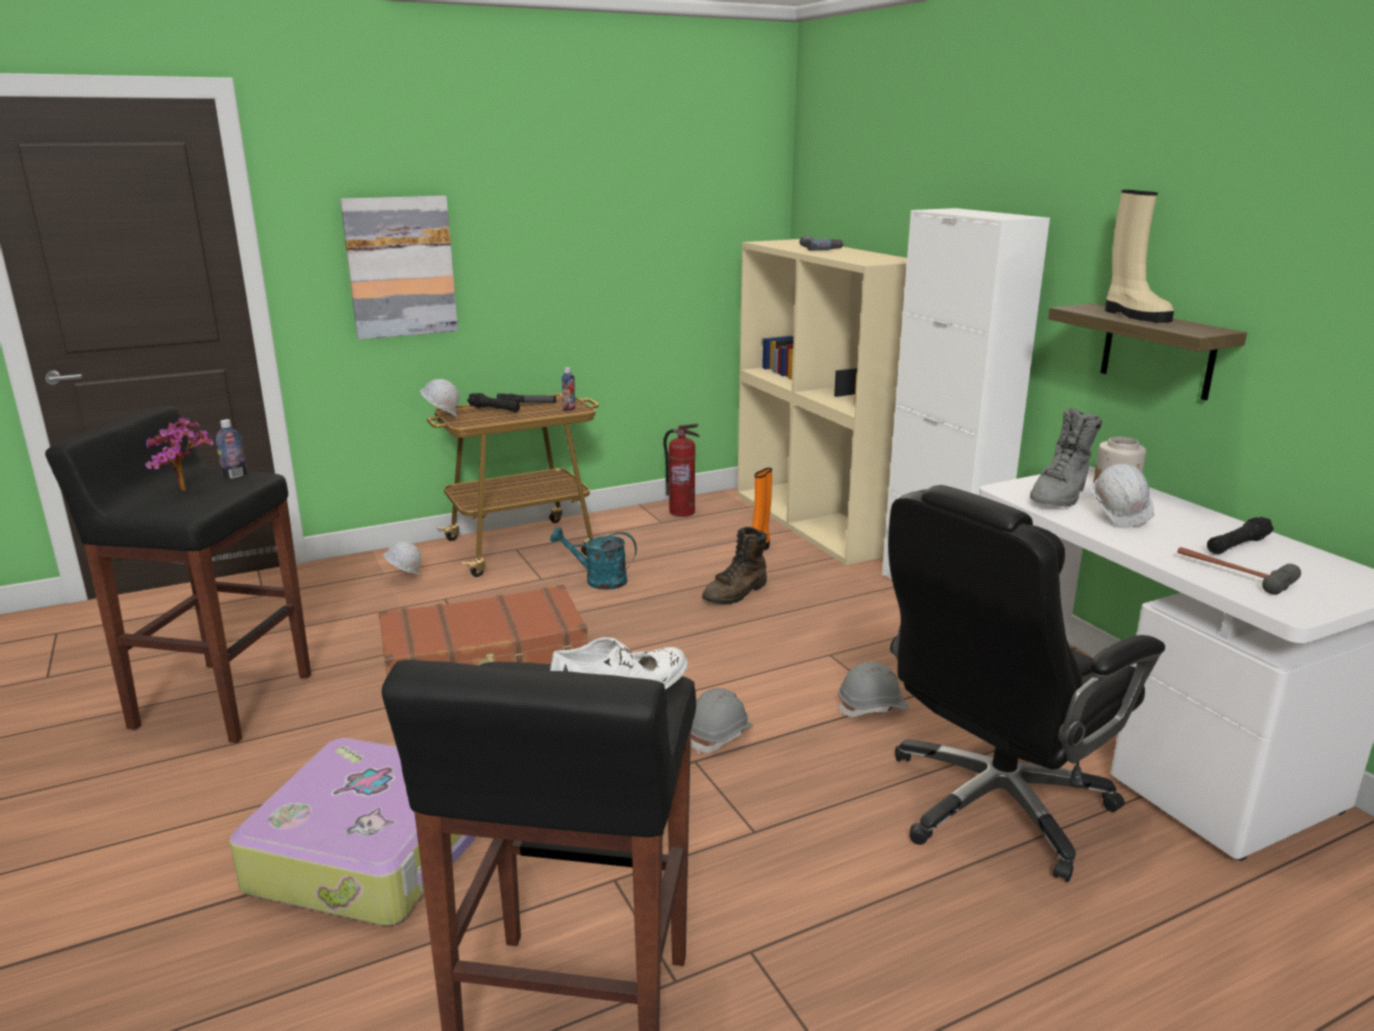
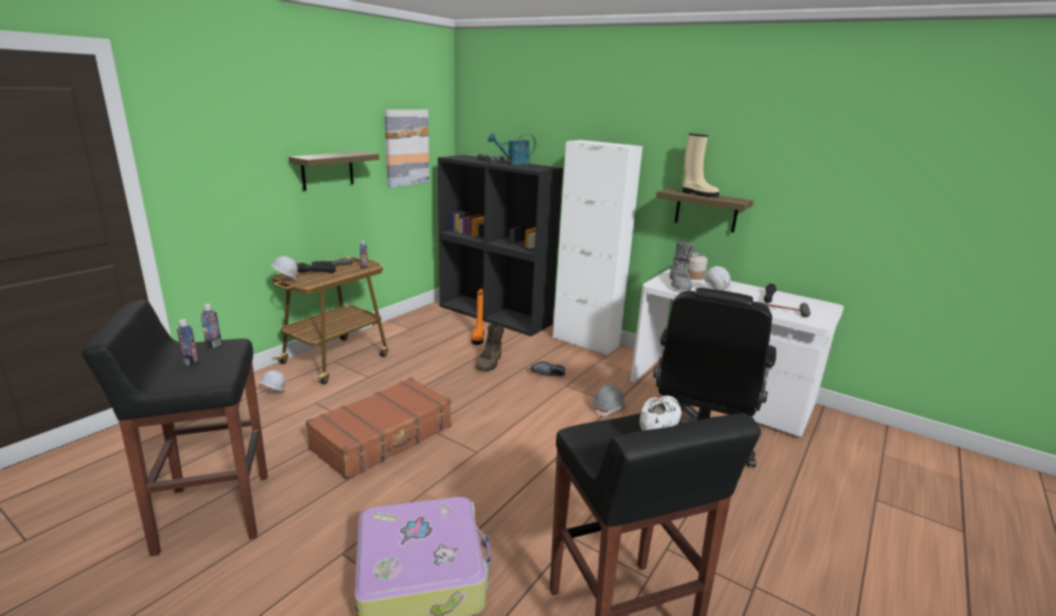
camera: 30 degrees left, 0 degrees up
potted plant [145,417,214,491] -> bottle [177,319,199,366]
picture [340,196,458,340] -> picture moved to [384,109,430,188]
turquoise watering can [550,527,637,590] -> turquoise watering can moved to [488,133,536,166]
fire extinguisher [663,424,700,517] -> none
grey hard hat [691,688,753,754] -> none
beige bookcase [737,239,907,565] -> black bookcase [438,155,563,336]
none -> shelf [289,151,379,190]
none -> black shoe [531,361,565,376]

